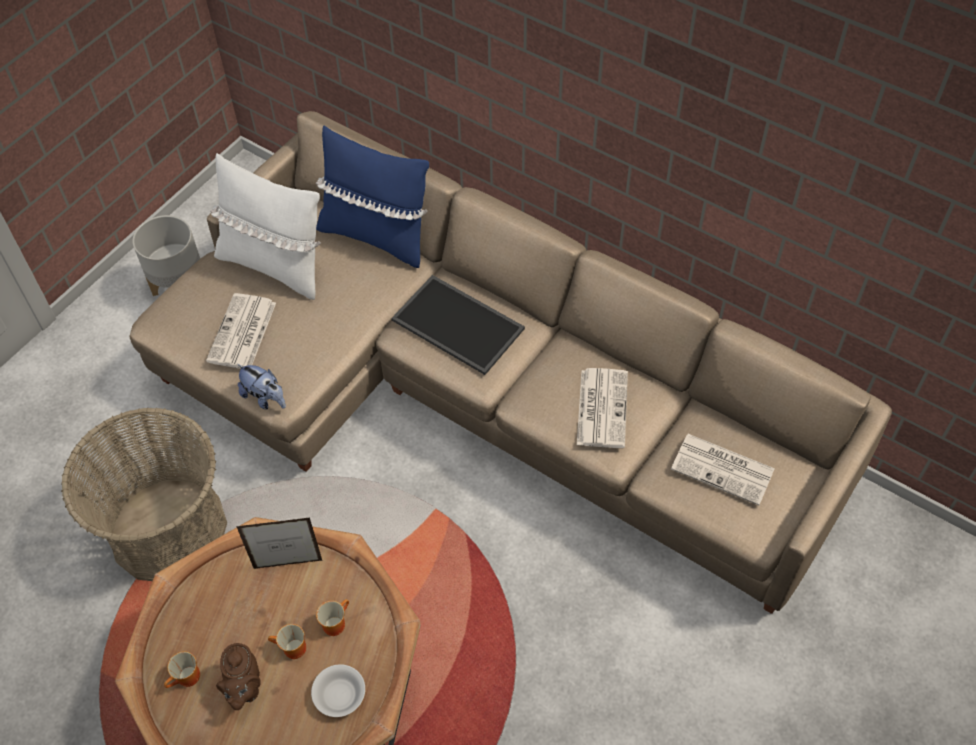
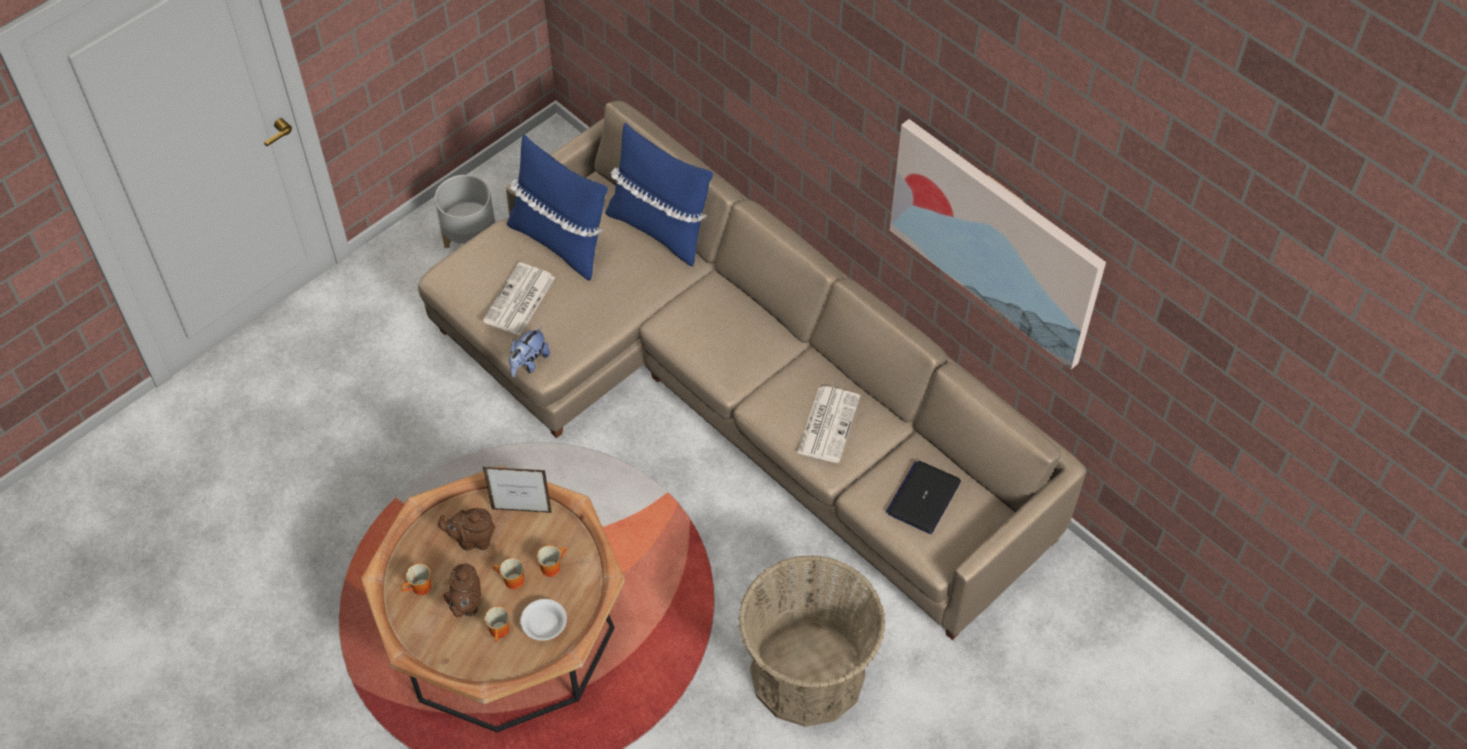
camera: 10 degrees right, 0 degrees up
basket [61,407,227,581] -> basket moved to [738,555,886,727]
white pillow [210,153,320,300] -> blue pillow [507,134,608,281]
plush toy [238,364,286,410] -> plush toy turned 75 degrees clockwise [509,326,550,377]
tray [392,275,525,375] -> none
newspaper [671,434,775,506] -> laptop [886,461,961,534]
none -> brown teapot [438,508,495,550]
none -> mug [484,606,509,642]
none -> picture [890,119,1106,369]

